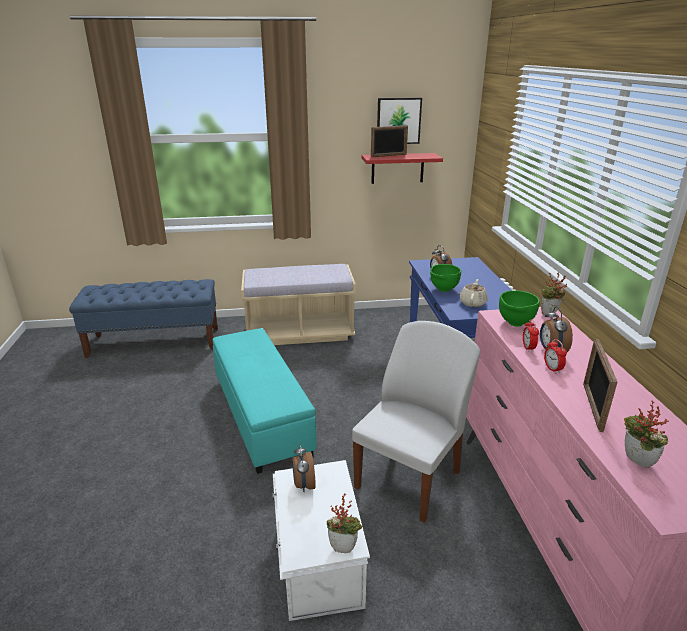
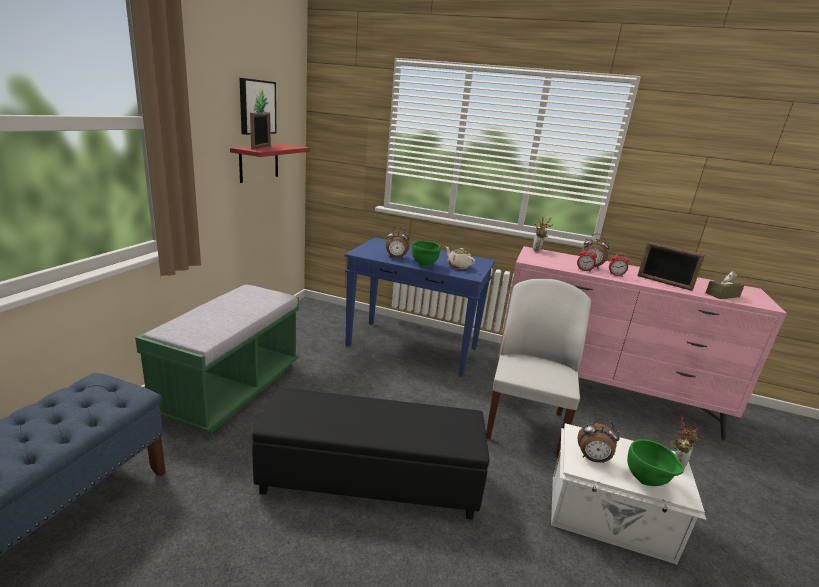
camera: 65 degrees left, 5 degrees down
turquoise ottoman [212,328,317,474] -> black ottoman [252,387,490,520]
beige bench [241,264,356,345] -> green bench [135,285,299,434]
white chair [352,321,480,523] -> white chair turned 45 degrees clockwise [486,279,591,457]
green bowl [499,290,540,326] -> green bowl moved to [627,439,684,486]
potted plant [624,400,668,468] -> brown tissue box [705,271,744,299]

